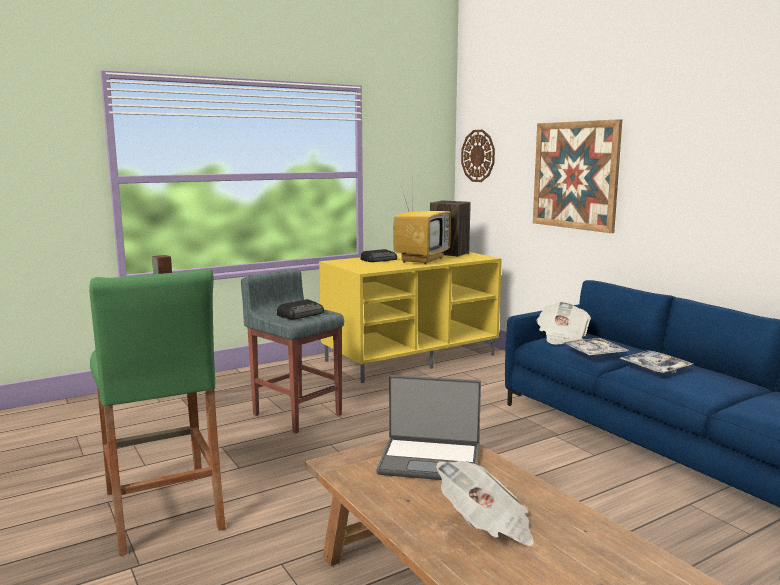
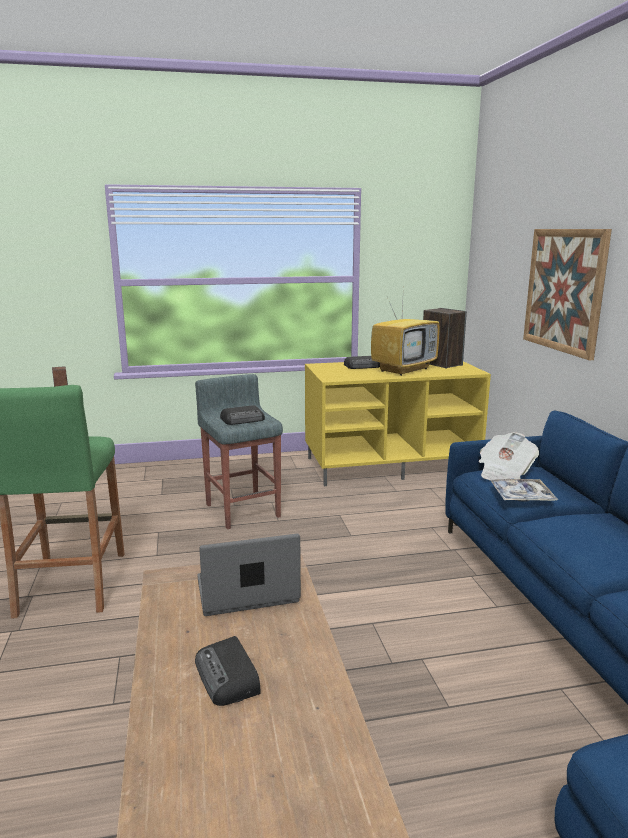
camera: 20 degrees right, 5 degrees up
laptop [376,375,481,480] -> laptop turned 135 degrees clockwise [197,534,301,616]
newspaper [436,461,534,546] -> radio [195,636,261,706]
wall clock [461,130,495,182] -> none
tray [620,350,693,374] -> none

